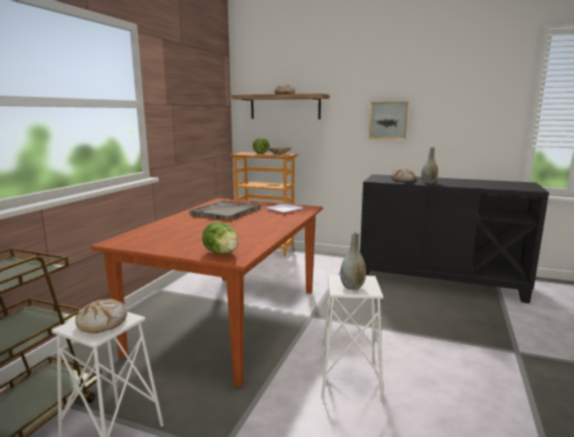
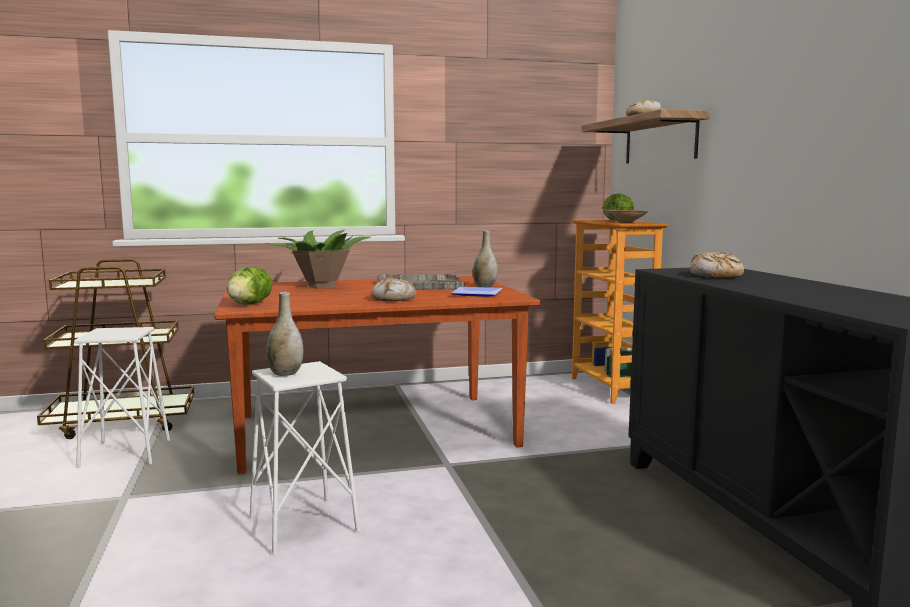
camera: 55 degrees right, 5 degrees down
bread [75,299,127,333] -> bread moved to [371,278,416,302]
picture [369,102,408,140] -> none
grey vase [421,147,438,184] -> grey vase moved to [473,231,498,288]
none -> potted plant [266,230,371,288]

